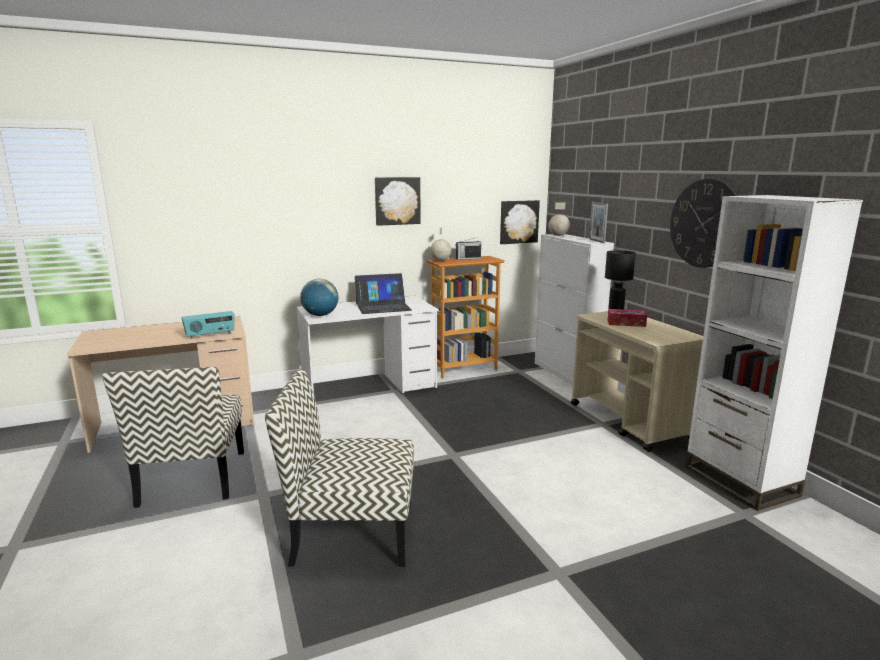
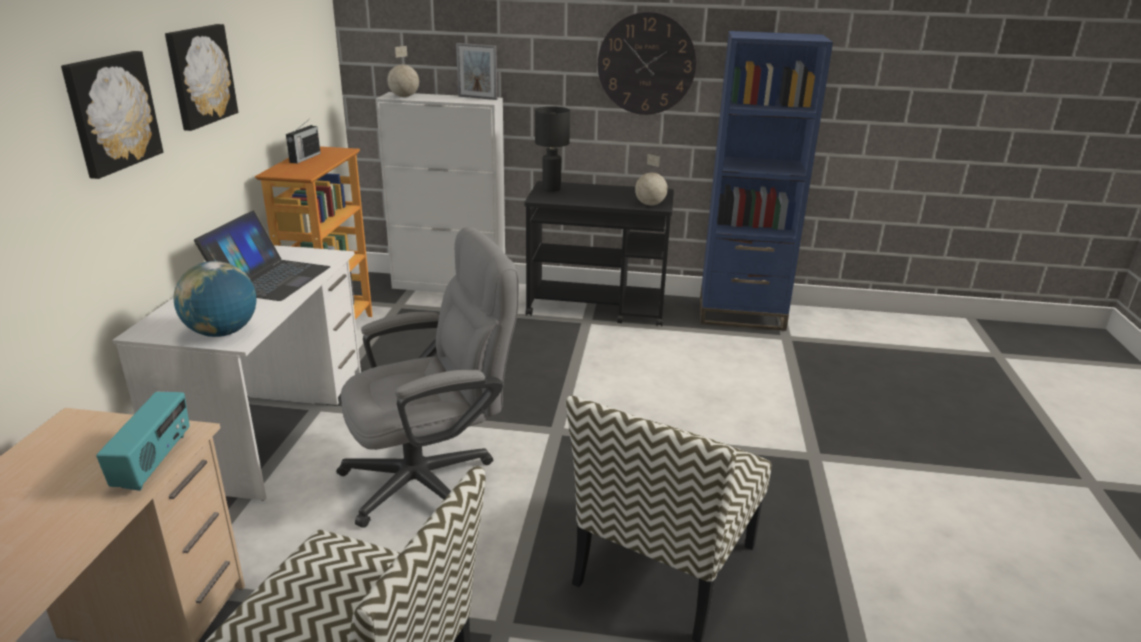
camera: 60 degrees left, 10 degrees up
globe [430,227,451,261] -> globe moved to [635,154,668,206]
picture [500,200,540,244] -> picture moved to [61,51,163,179]
beige cart [571,311,703,452] -> black cart [525,181,674,327]
tissue box [608,309,647,327] -> none
white bookcase [685,195,863,511] -> blue bookcase [700,31,833,331]
none -> grey office chair [336,227,519,528]

